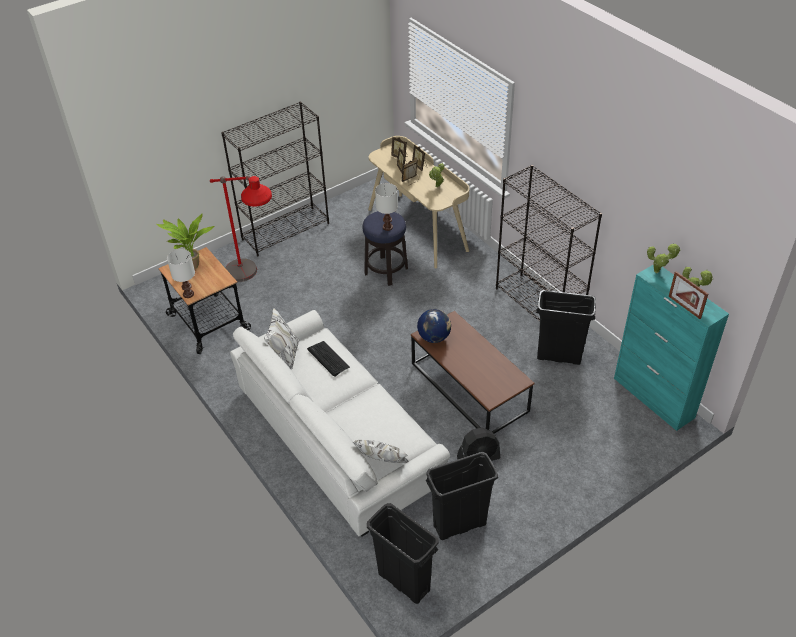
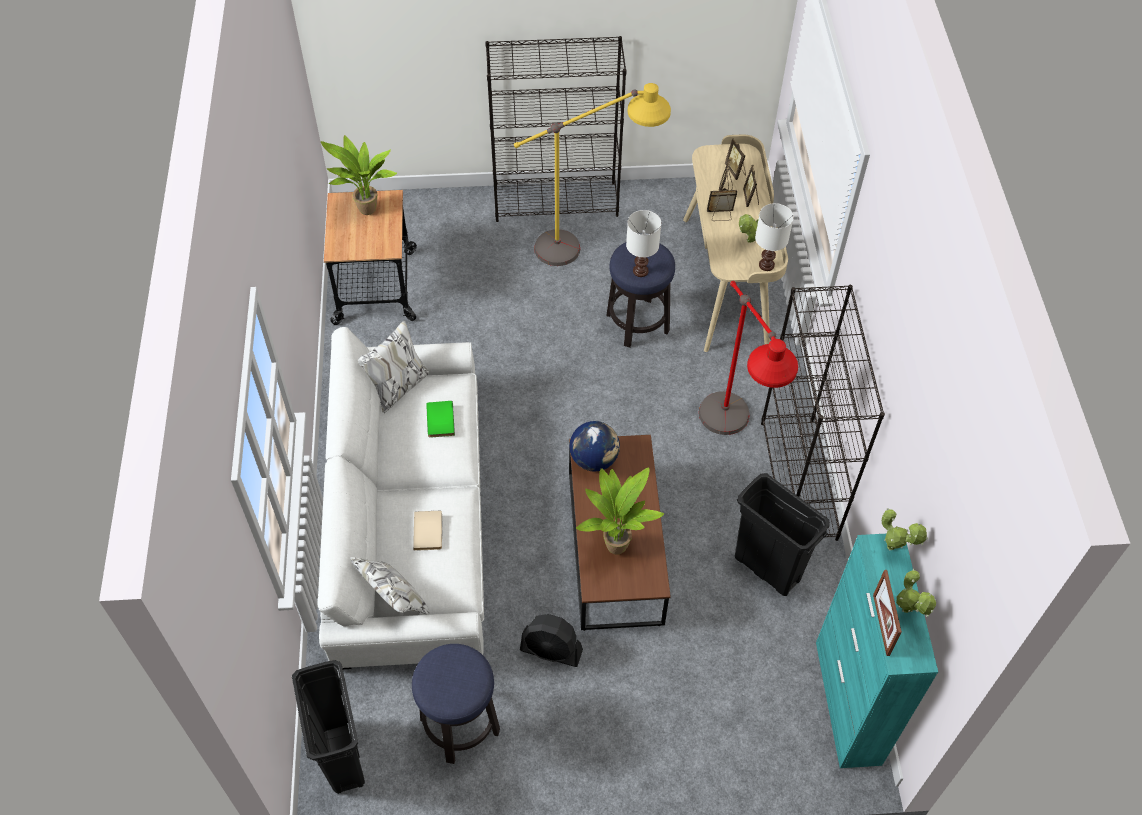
camera: 30 degrees right, 10 degrees up
white table lamp [167,249,195,298] -> white table lamp moved to [755,203,794,271]
red floor lamp [210,176,272,282] -> red floor lamp moved to [699,281,798,435]
keyboard [307,341,350,377] -> green book [426,401,455,438]
black trash can [426,452,498,540] -> stool [412,644,500,764]
none -> beige book [413,511,442,551]
none -> yellow floor lamp [514,83,671,266]
none -> potted plant [576,468,664,555]

